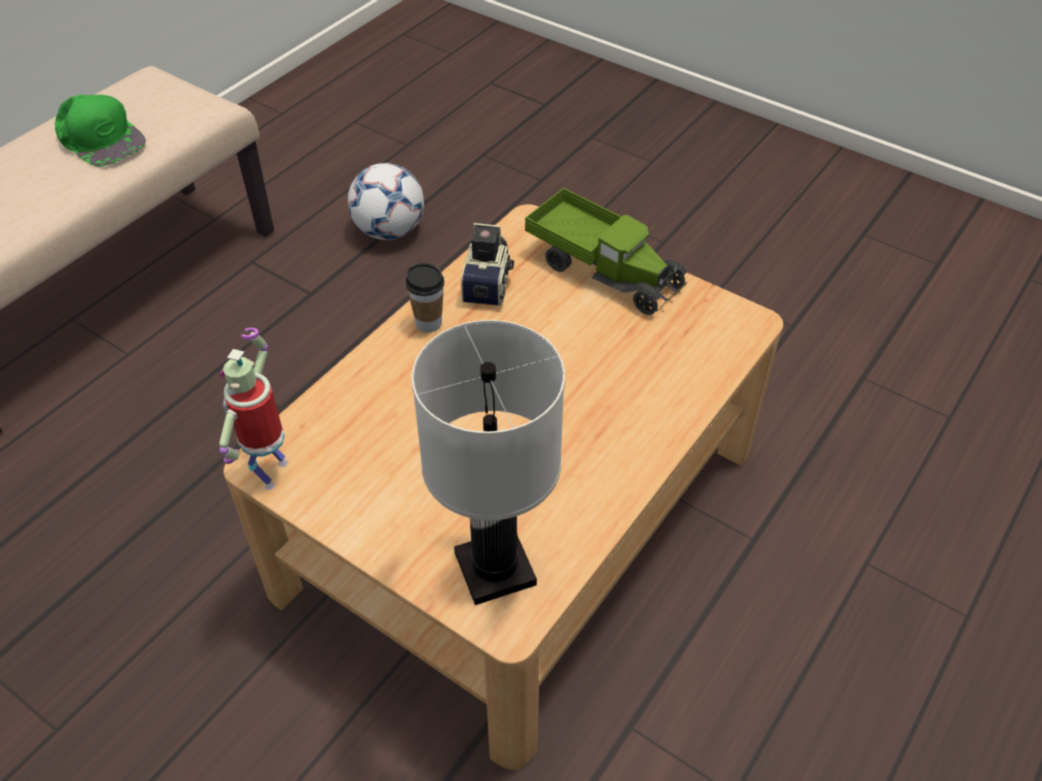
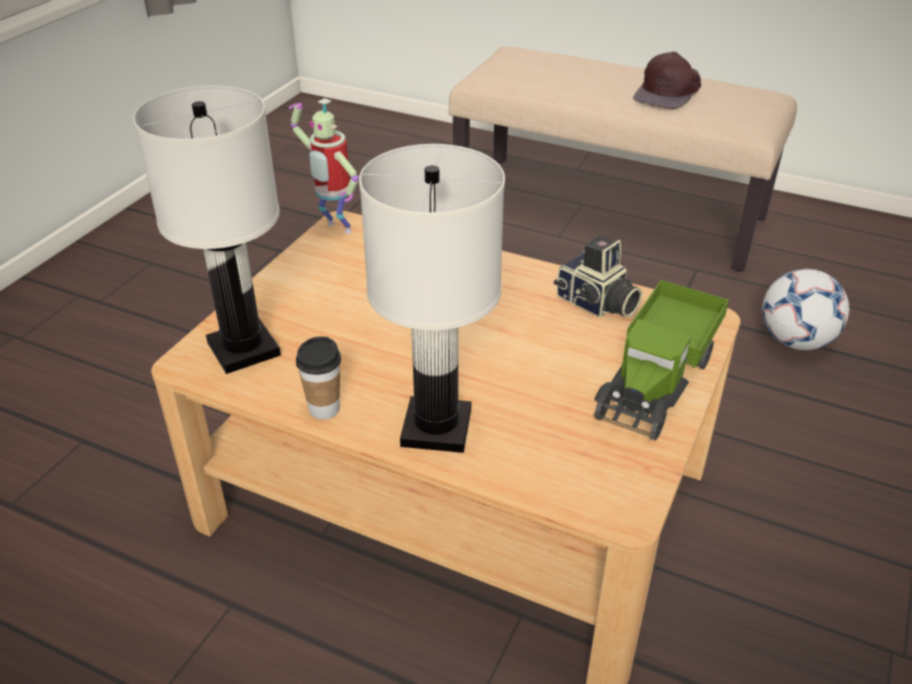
camera: 80 degrees right, 10 degrees down
green cap [55,95,146,167] -> brown cap [633,52,701,109]
toy robot [219,328,288,490] -> toy robot turned 150 degrees counterclockwise [289,98,359,234]
cup [406,263,444,333] -> cup moved to [296,337,341,420]
camera [461,223,514,306] -> camera turned 45 degrees clockwise [554,236,642,318]
none -> white table lamp [359,144,505,453]

